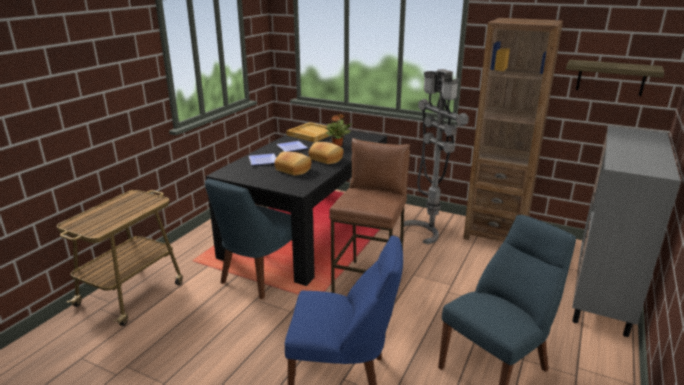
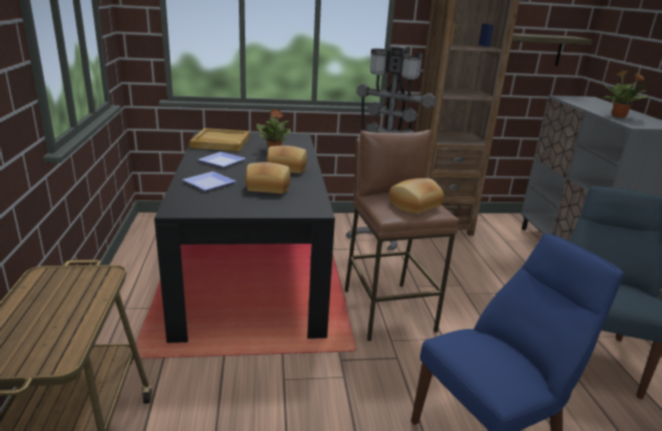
camera: 35 degrees left, 0 degrees up
blue chair [205,179,292,300] -> none
none -> bread [389,178,444,214]
none -> potted plant [603,70,648,118]

